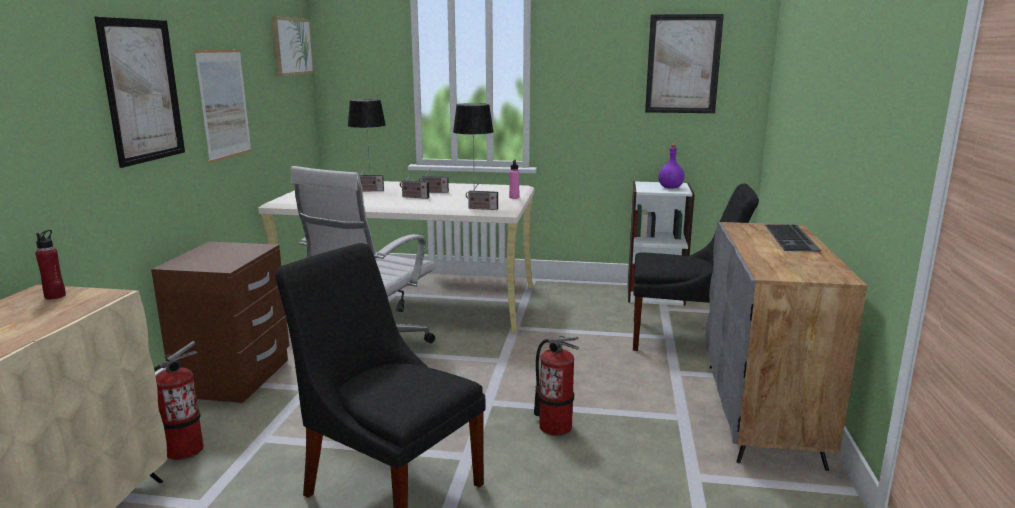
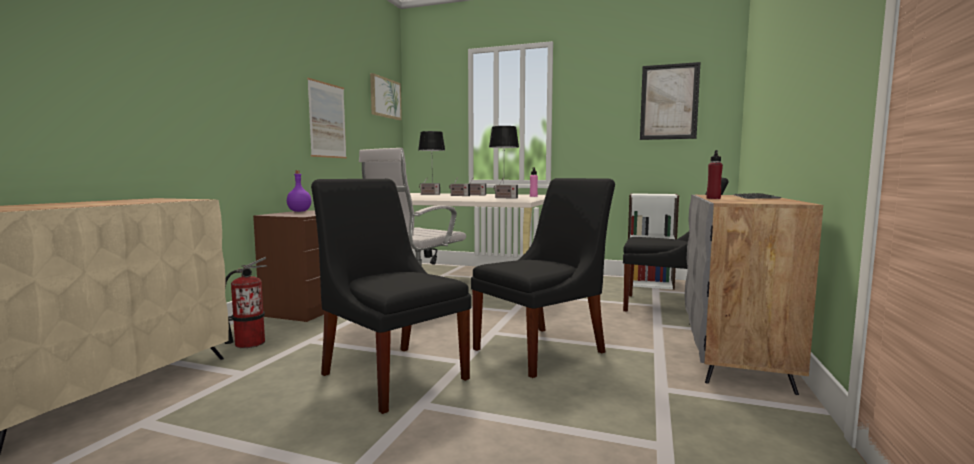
camera: 10 degrees right, 10 degrees down
red bottle [35,230,66,300] -> red bottle moved to [706,150,723,199]
picture [94,16,185,168] -> none
fire extinguisher [534,336,579,436] -> black chair [471,178,615,378]
purple bottle [658,144,684,189] -> purple bottle moved to [287,171,312,212]

